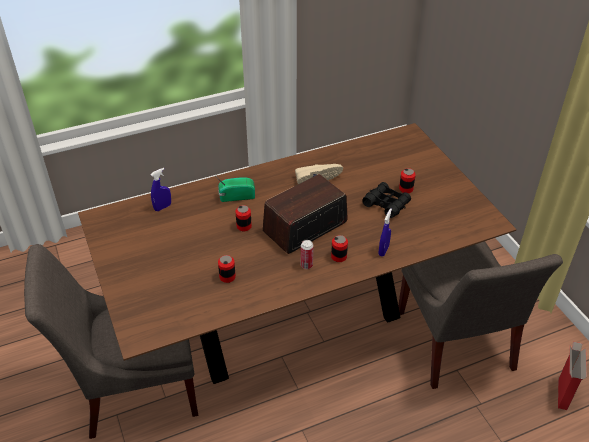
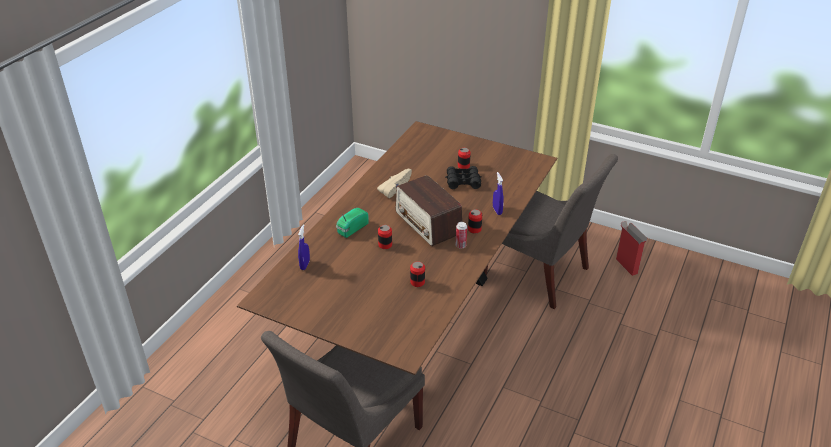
camera: 40 degrees left, 5 degrees down
radio [263,174,348,254] -> radio turned 45 degrees counterclockwise [395,175,462,246]

